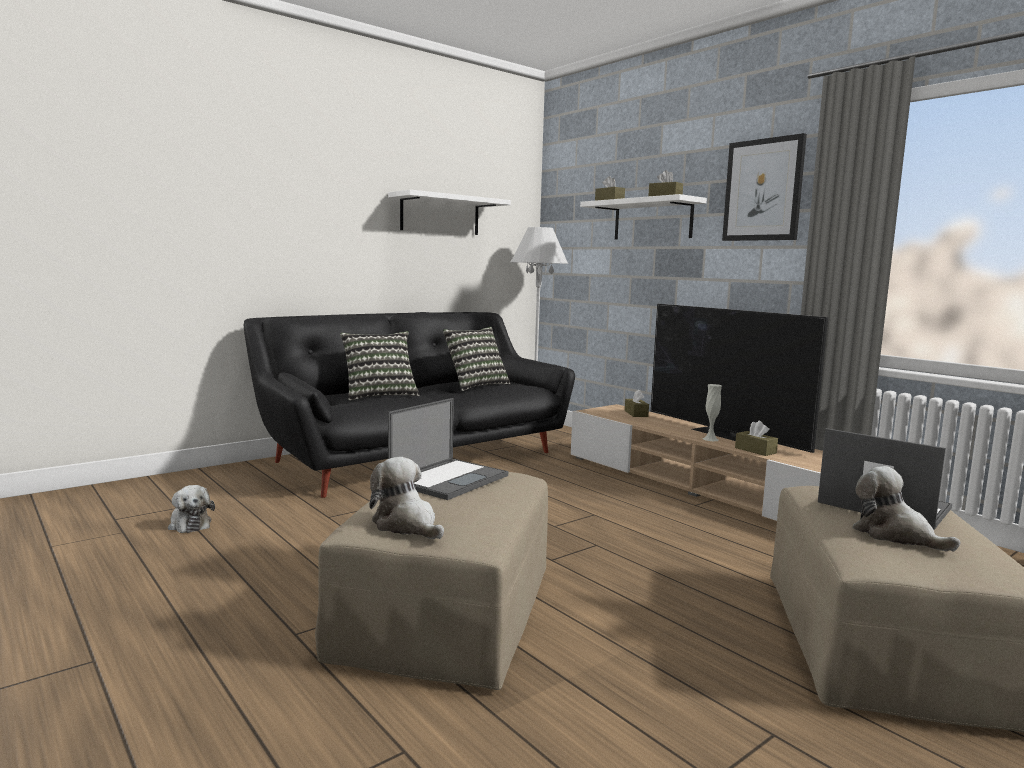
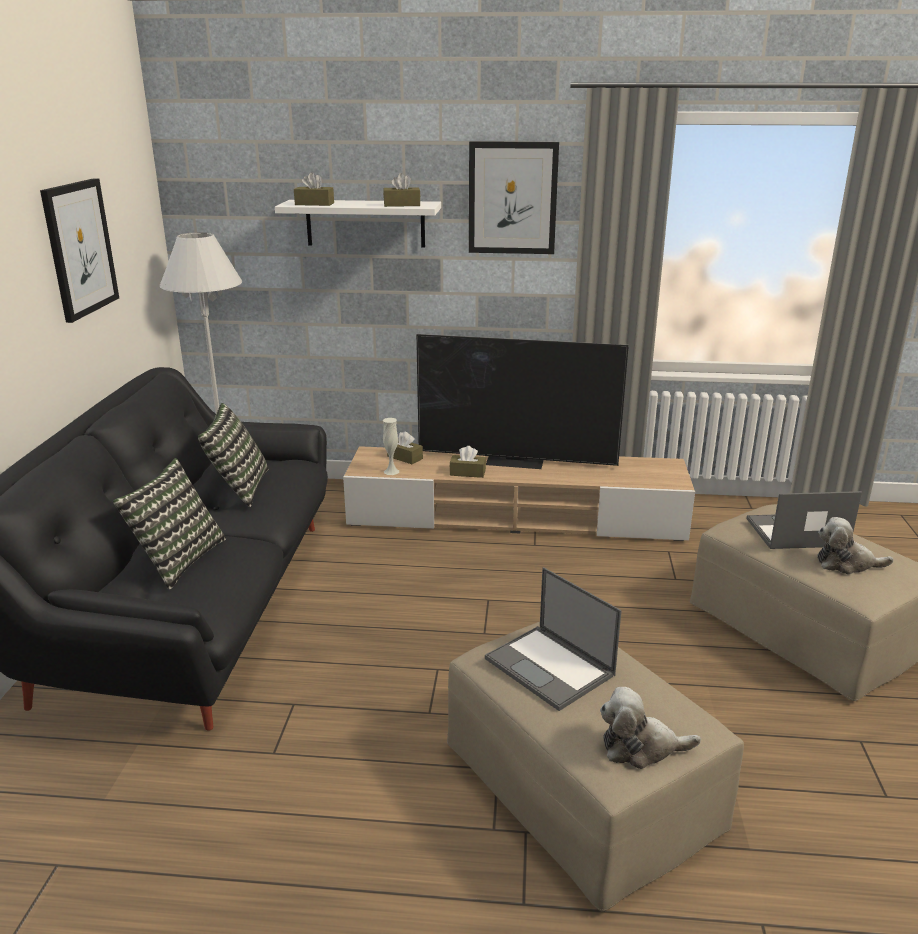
camera: 45 degrees left, 15 degrees up
plush toy [168,485,215,533] -> none
white shelf [388,189,511,235] -> picture [40,178,119,323]
laptop [388,398,508,500] -> laptop turned 150 degrees clockwise [485,567,622,711]
white vase [703,384,722,441] -> white vase moved to [383,418,399,475]
brown tissue box [735,421,778,456] -> brown tissue box moved to [450,446,486,478]

